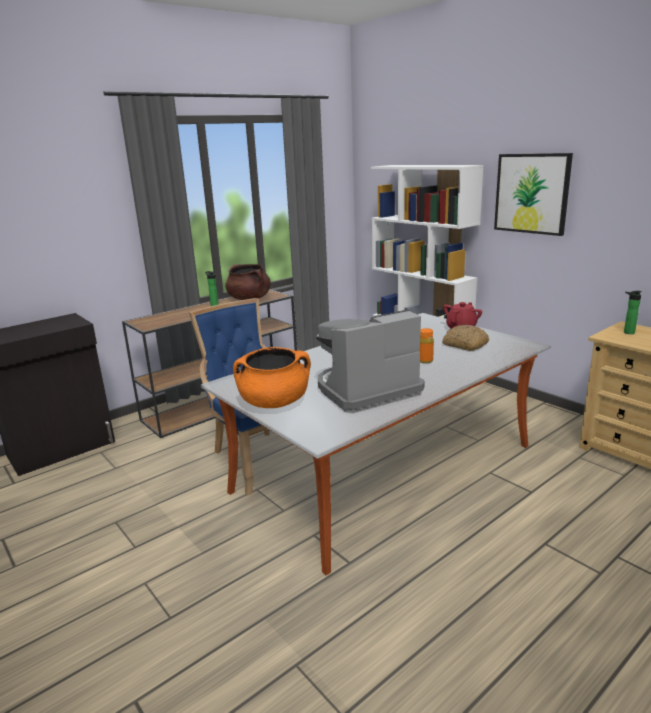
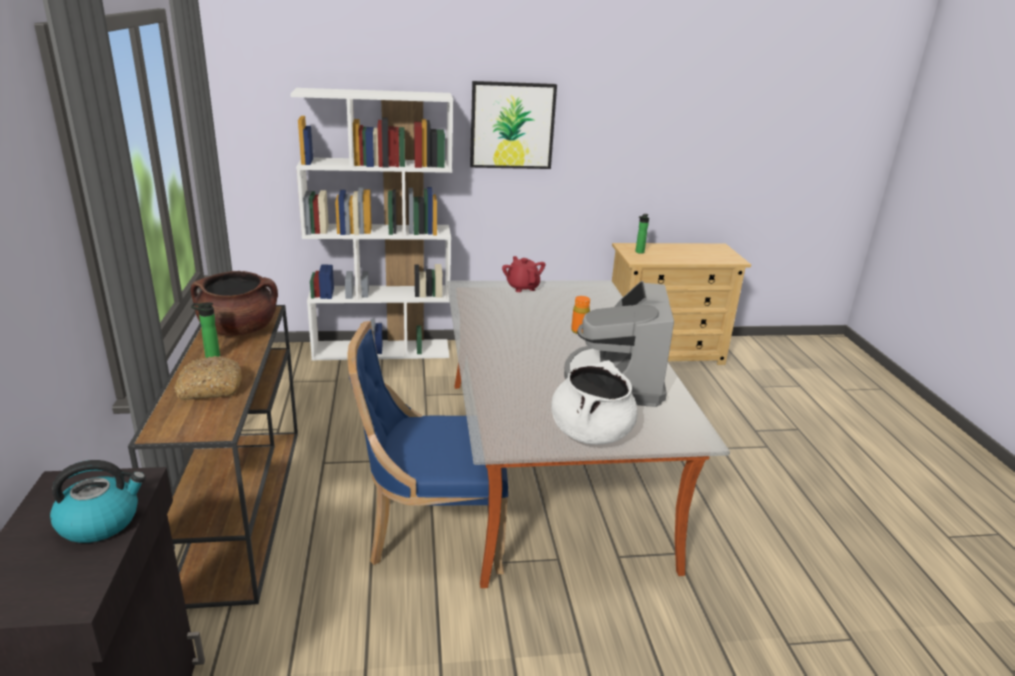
camera: 60 degrees left, 5 degrees up
orange cooking pot [233,347,311,408] -> white cooking pot [551,360,638,445]
bread [442,325,490,351] -> bread moved to [174,356,242,400]
none -> kettle [50,460,146,543]

